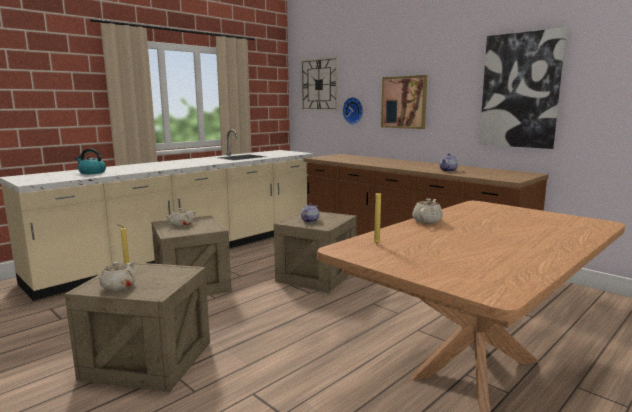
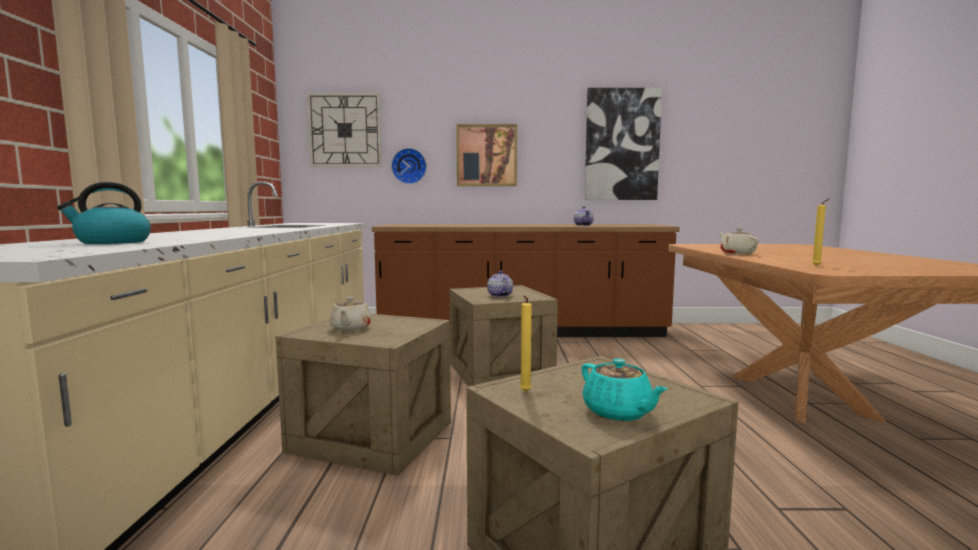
camera: 45 degrees left, 5 degrees down
beige teapot [96,262,135,291] -> turquoise teapot [582,358,668,421]

